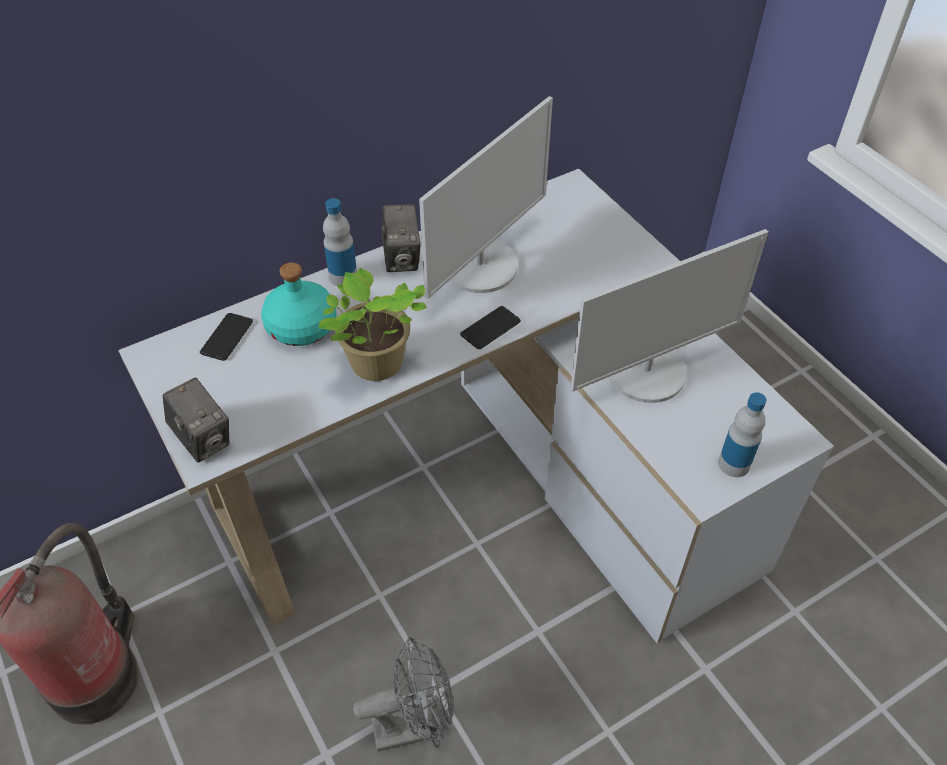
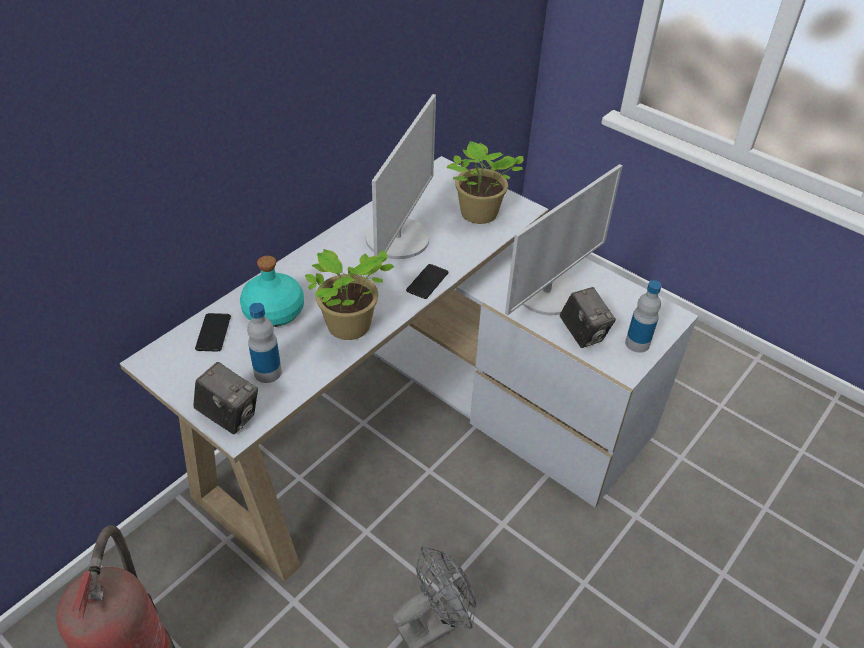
camera: 20 degrees left, 5 degrees down
bottle [323,198,357,286] -> bottle moved to [247,303,282,383]
camera [382,204,421,272] -> camera moved to [559,287,616,348]
none -> potted plant [447,141,524,224]

